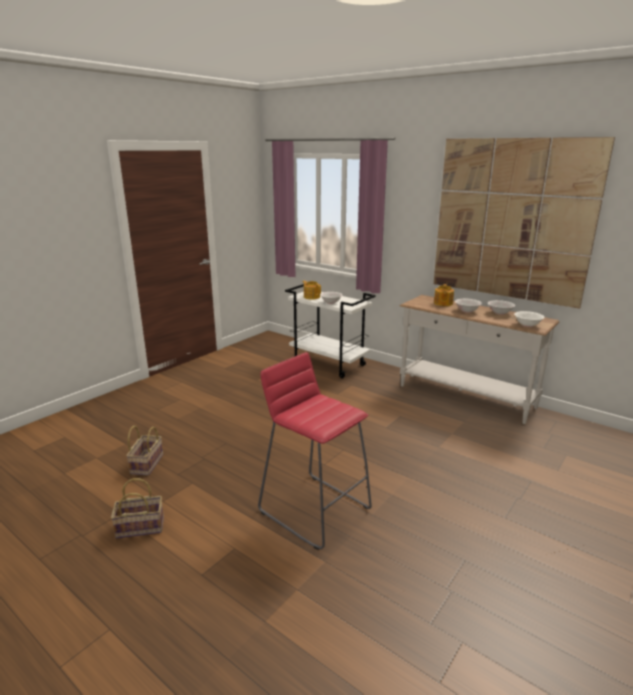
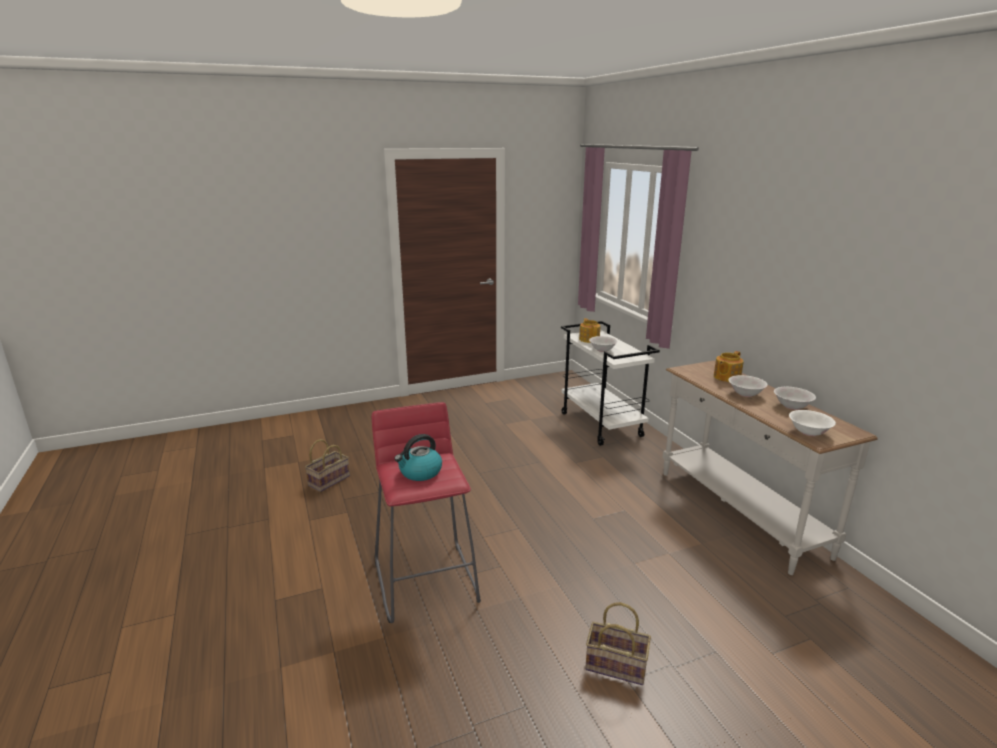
camera: 30 degrees right, 0 degrees up
basket [111,478,164,539] -> basket moved to [585,602,651,685]
picture [434,137,615,309] -> none
none -> kettle [394,434,442,481]

